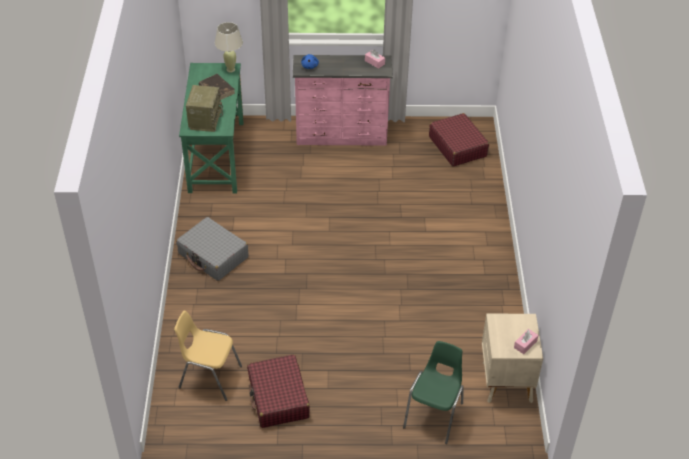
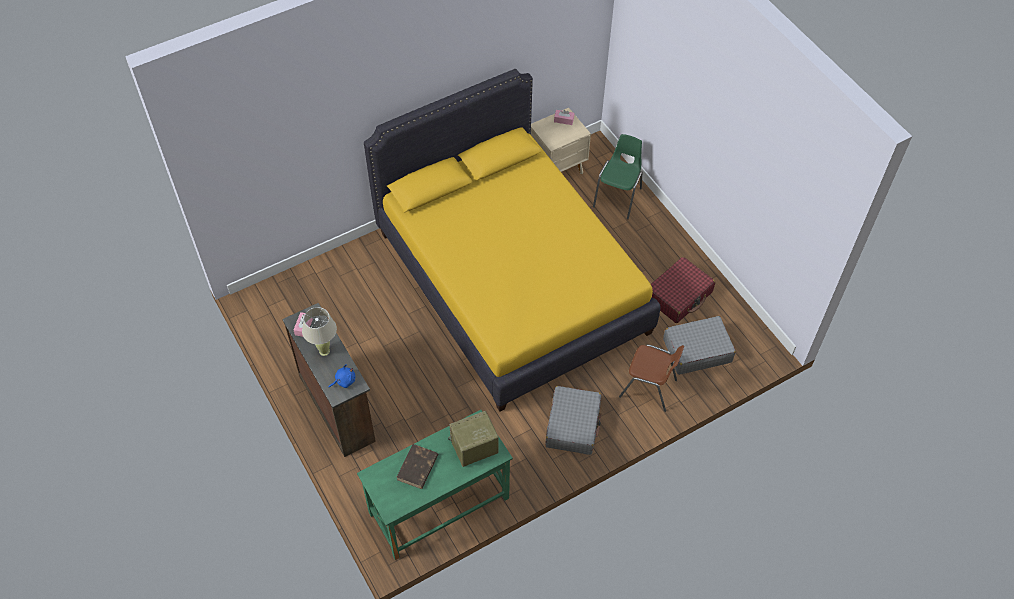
camera: 120 degrees left, 10 degrees up
yellow chair [174,311,242,401] -> grey suitcase [663,316,736,375]
beige table lamp [215,22,243,73] -> beige table lamp moved to [302,307,337,356]
pink dresser [293,55,393,146] -> brown dresser [282,303,376,457]
green chair [403,341,464,444] -> green chair turned 120 degrees clockwise [593,134,642,219]
red suitcase [429,113,489,167] -> none
none -> yellow bed [364,69,660,412]
none -> brown chair [619,345,684,412]

